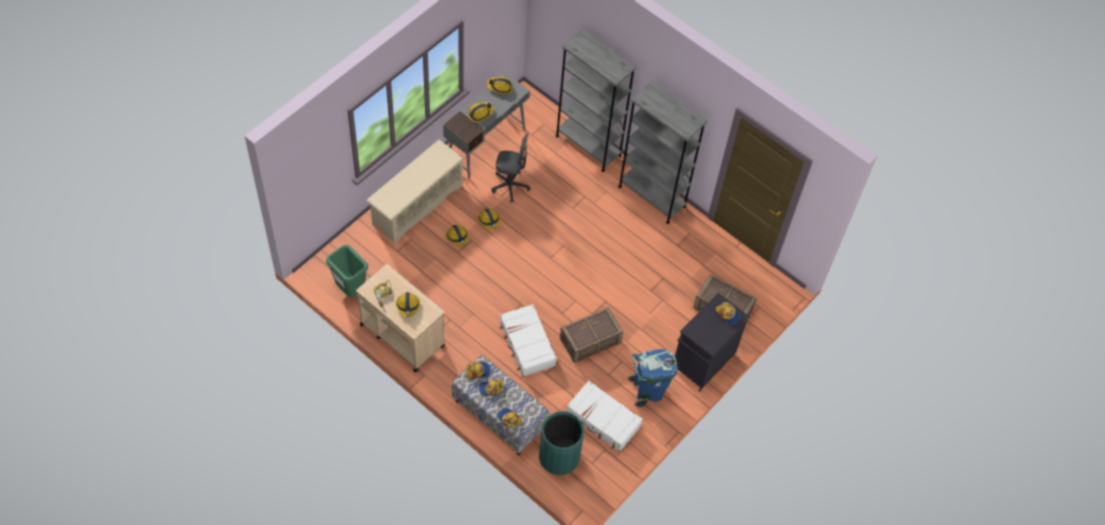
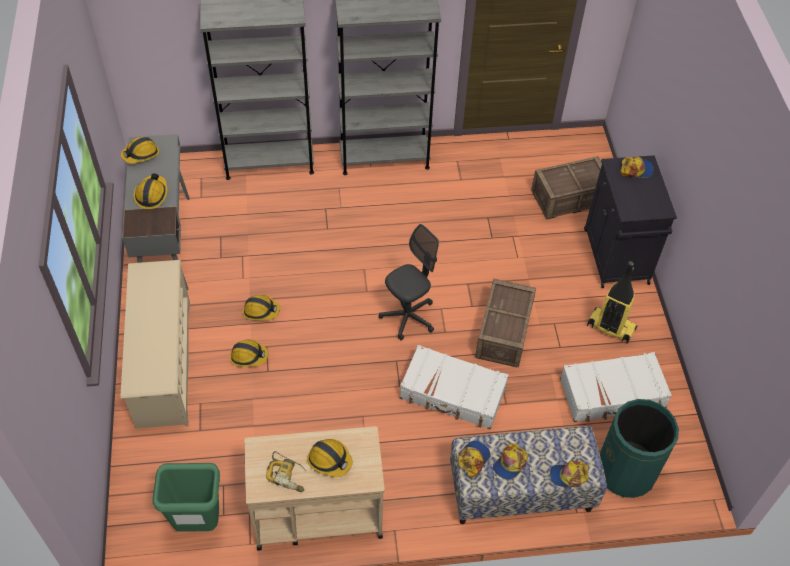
camera: 45 degrees left, 5 degrees down
grey office chair [492,134,531,202] -> grey office chair moved to [378,224,439,340]
blue trash can [628,349,678,407] -> vacuum cleaner [587,261,637,344]

